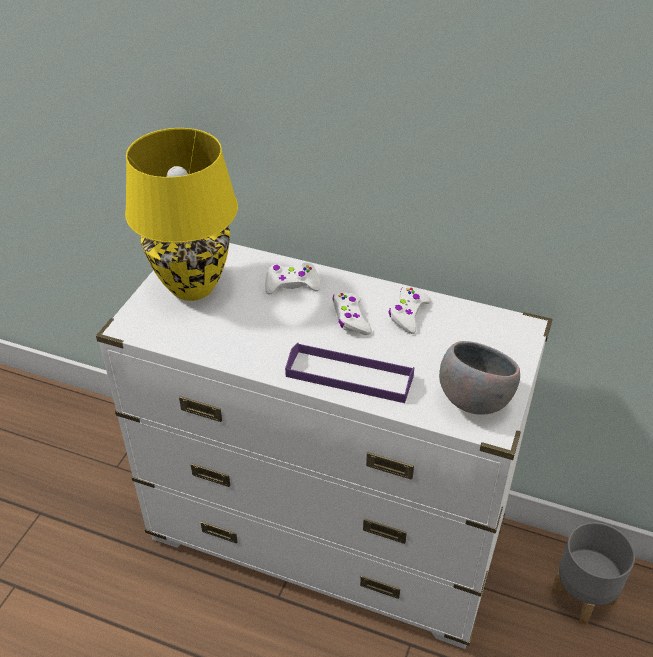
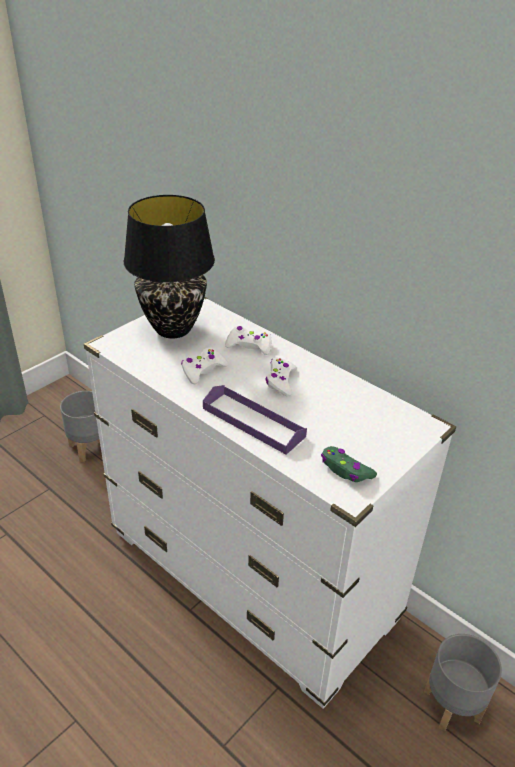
camera: 20 degrees right, 5 degrees down
yellow table lamp [125,128,238,301] -> black table lamp [123,195,215,338]
white game controller [389,286,431,334] -> white game controller moved to [181,347,229,384]
grey bowl [439,341,520,415] -> green game controller [321,446,377,482]
none -> grey planter [60,391,100,462]

